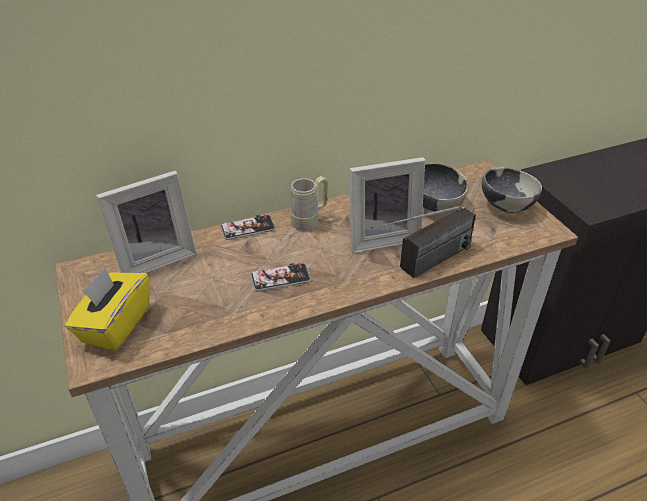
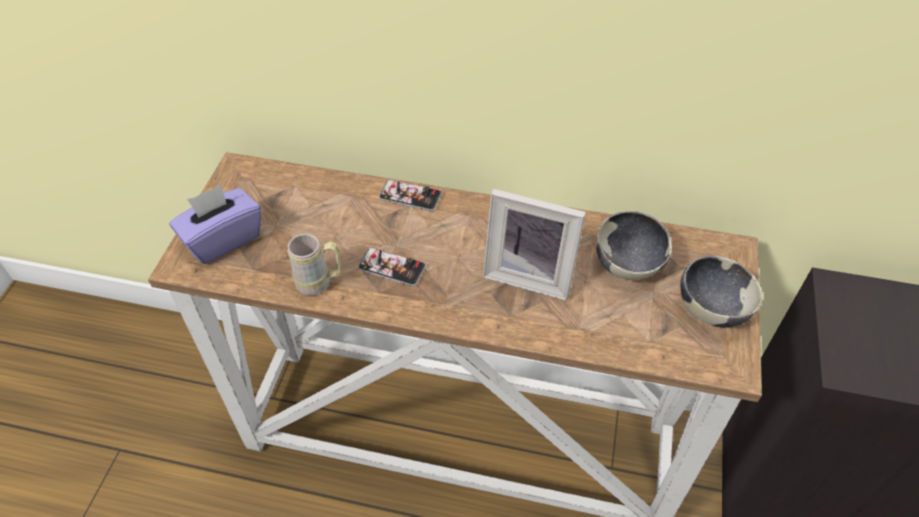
camera: 35 degrees right, 10 degrees up
yellow tissue box [65,267,150,351] -> purple tissue box [169,185,261,264]
picture frame [96,171,196,273] -> none
beige mug [290,176,328,231] -> beige mug moved to [288,234,342,296]
radio [371,206,476,278] -> none

